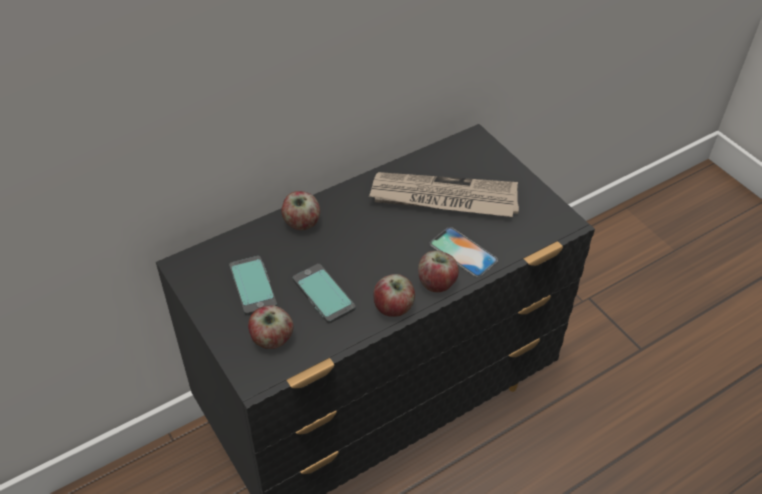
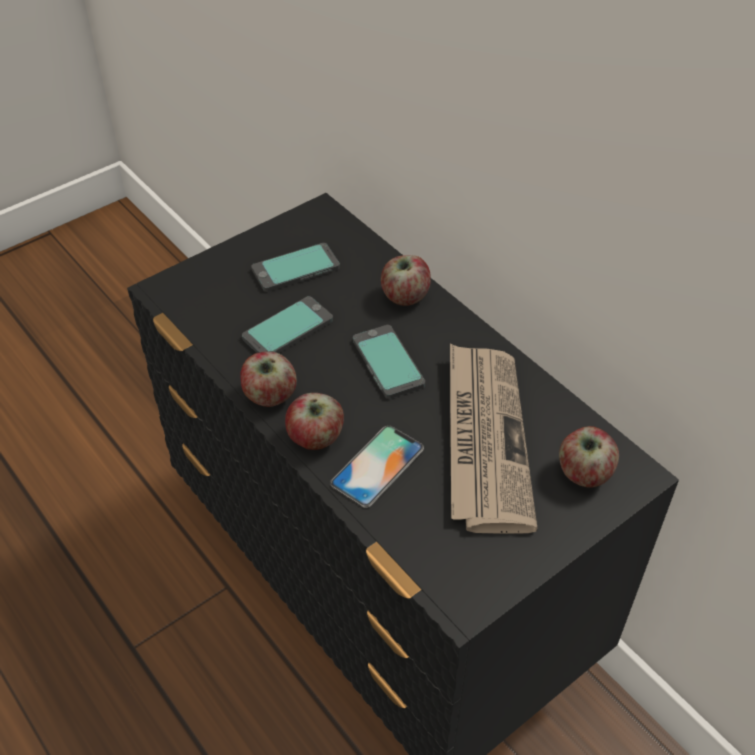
camera: 85 degrees right, 0 degrees up
apple [248,305,293,349] -> apple moved to [559,426,619,488]
none -> phone [353,325,425,399]

